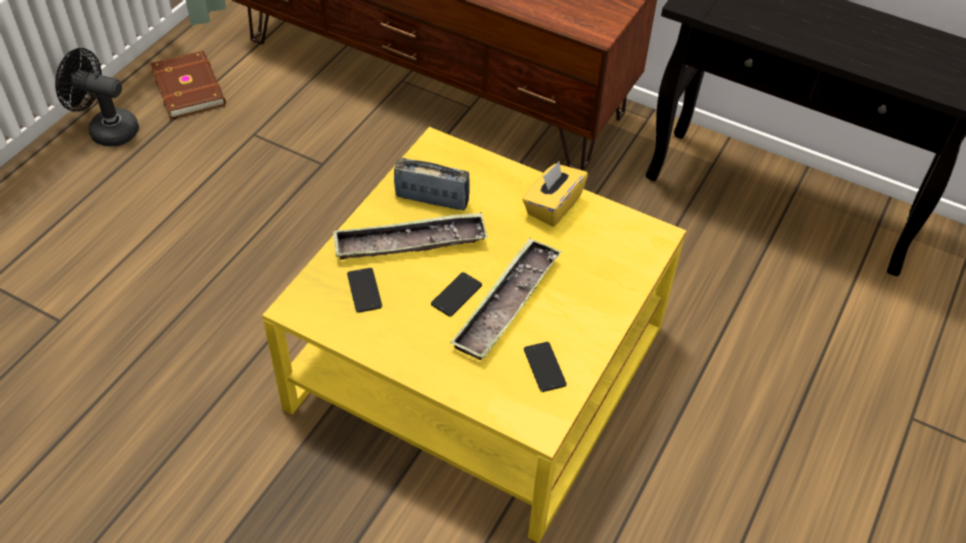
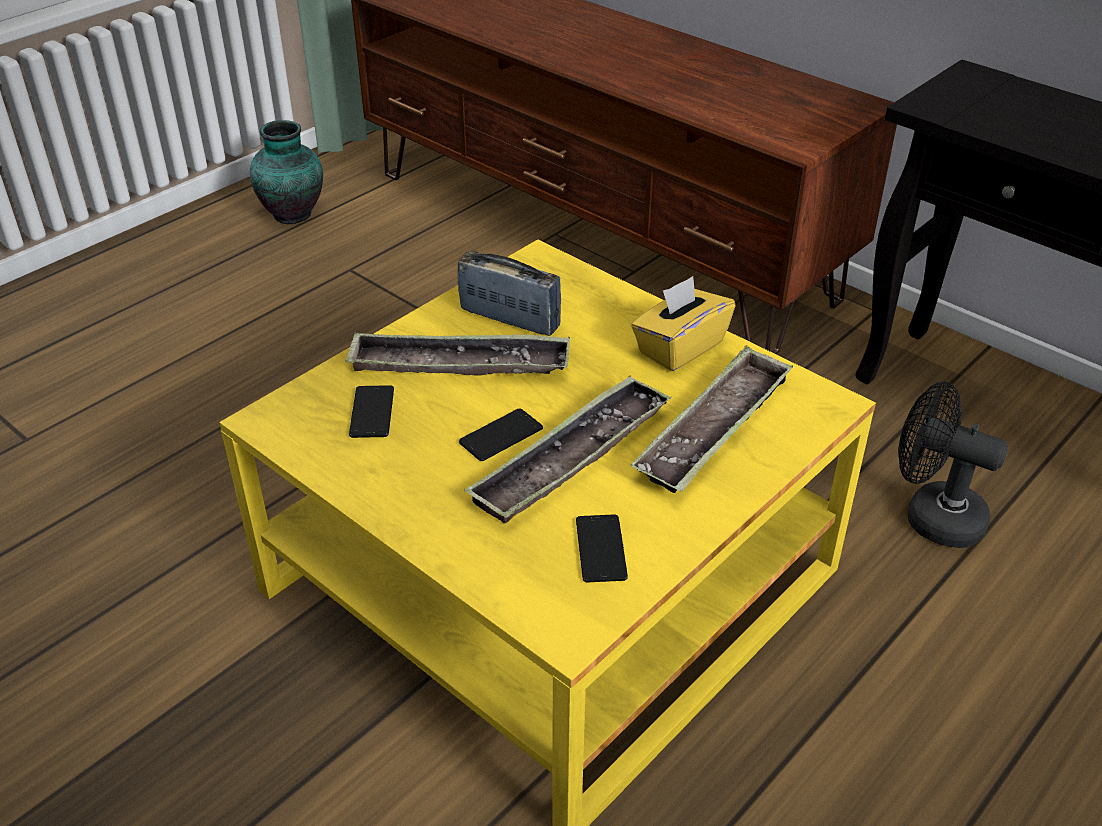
camera: 15 degrees right, 10 degrees down
black fan [55,48,139,146] -> black fan moved to [898,381,1008,548]
brown book [150,51,226,119] -> vase [250,120,323,224]
none -> tray [630,346,793,493]

